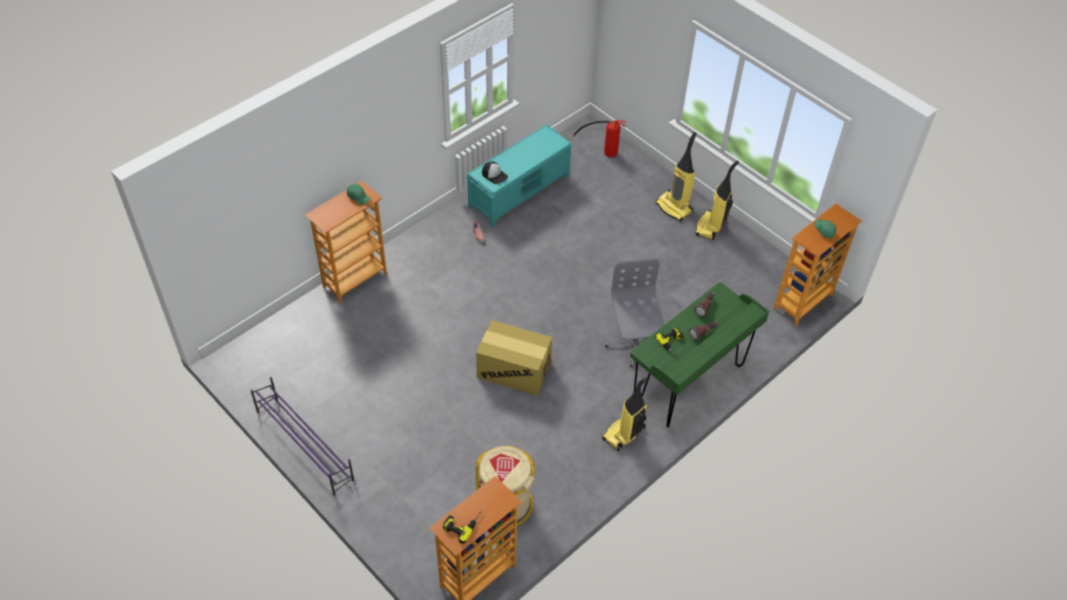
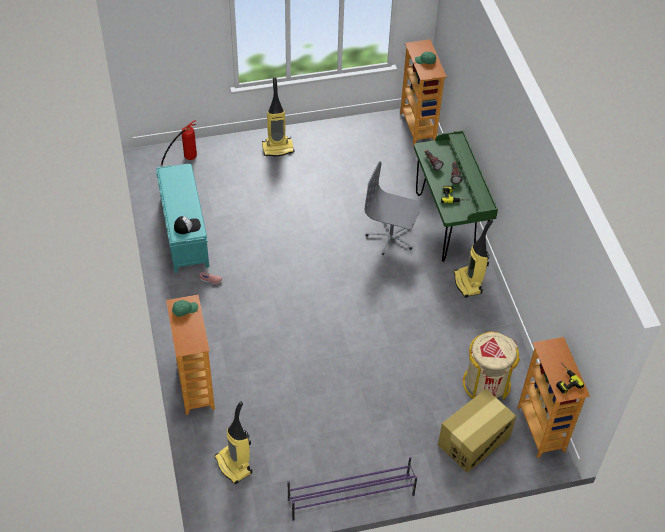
camera: 60 degrees left, 0 degrees up
cardboard box [476,320,552,396] -> cardboard box moved to [438,389,516,473]
vacuum cleaner [695,161,739,240] -> vacuum cleaner moved to [215,401,252,484]

